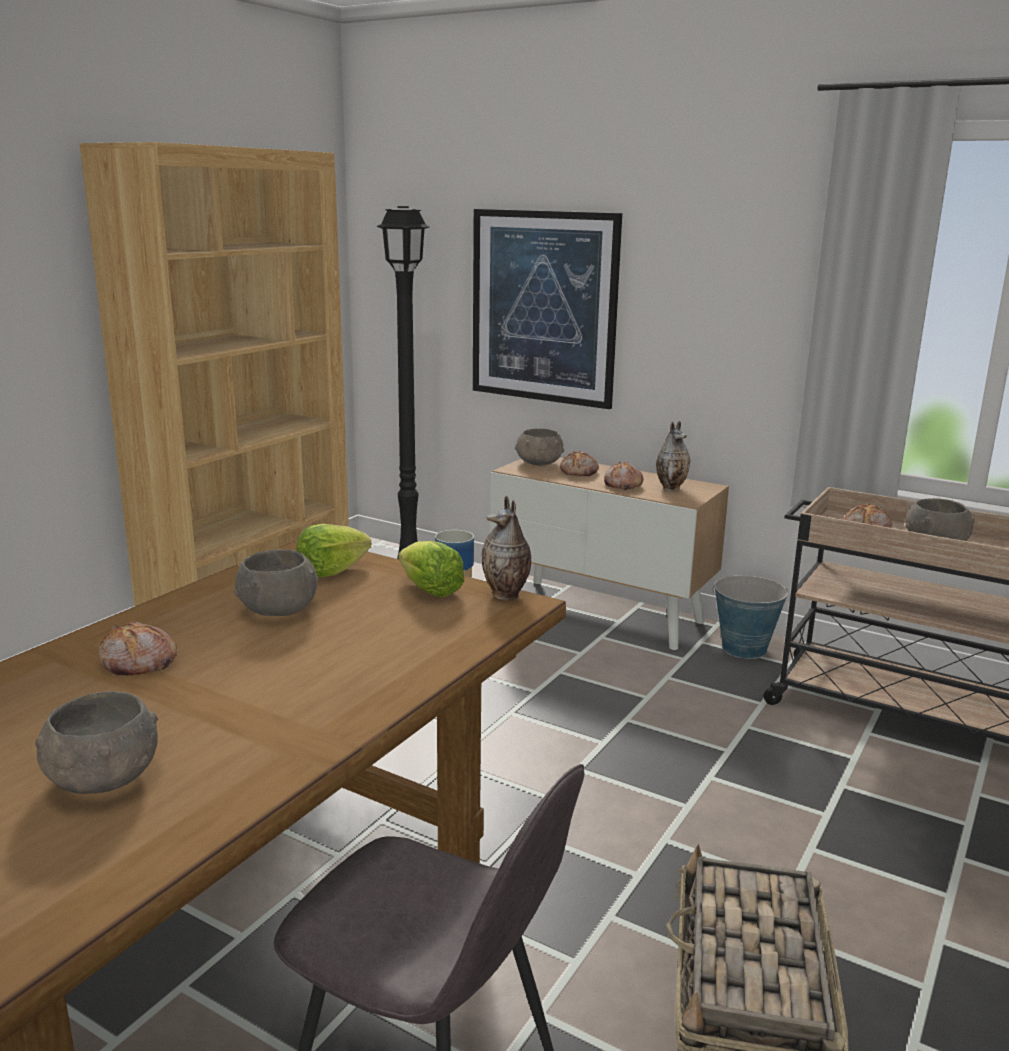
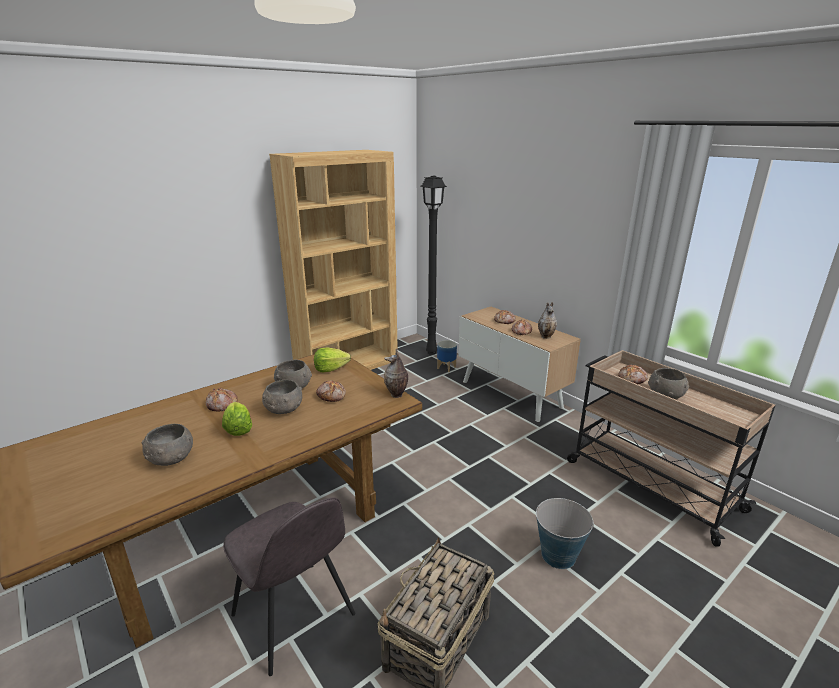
camera: 20 degrees right, 5 degrees up
lettuce [399,541,464,597] -> lettuce moved to [222,402,252,436]
picture [473,209,622,409] -> none
grey bowl [515,429,564,466] -> grey bowl moved to [262,380,302,414]
bucket [712,575,788,659] -> bucket moved to [536,498,594,569]
none -> bread [316,380,346,402]

